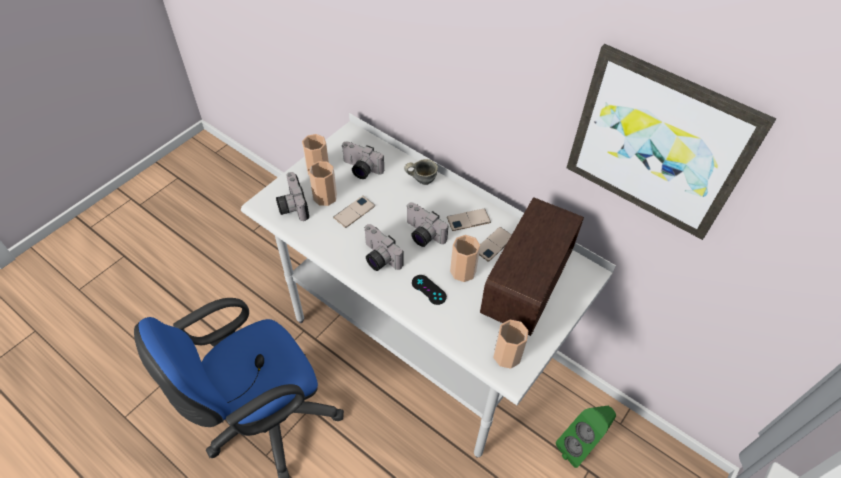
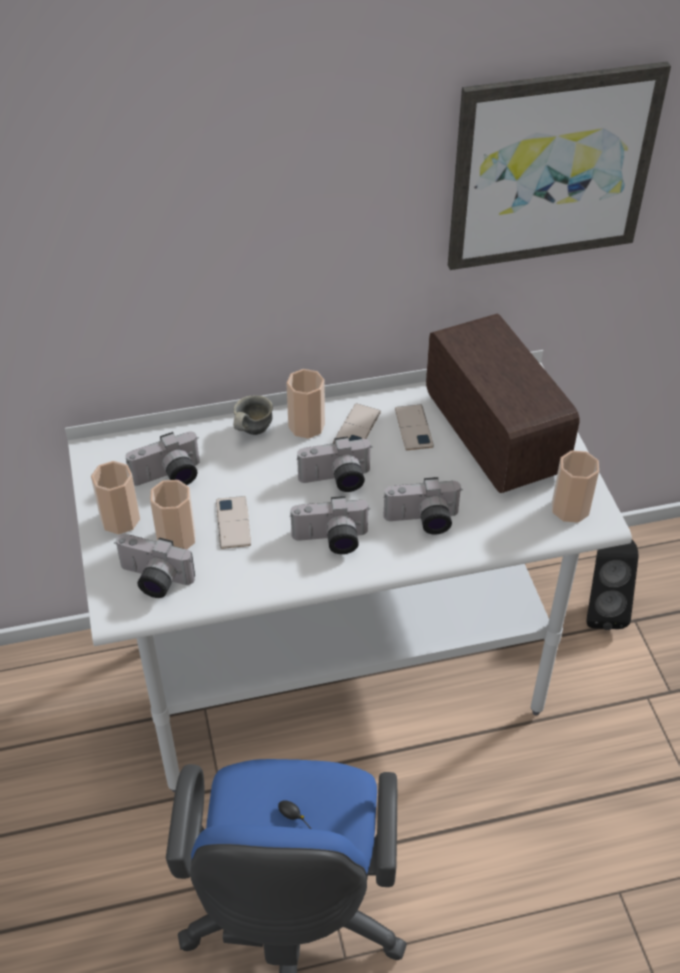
camera: 50 degrees left, 5 degrees down
black game controller [412,275,447,305] -> camera [383,477,463,535]
cup [450,235,480,282] -> cup moved to [286,369,325,439]
green speaker [556,406,616,468] -> black speaker [586,540,638,630]

